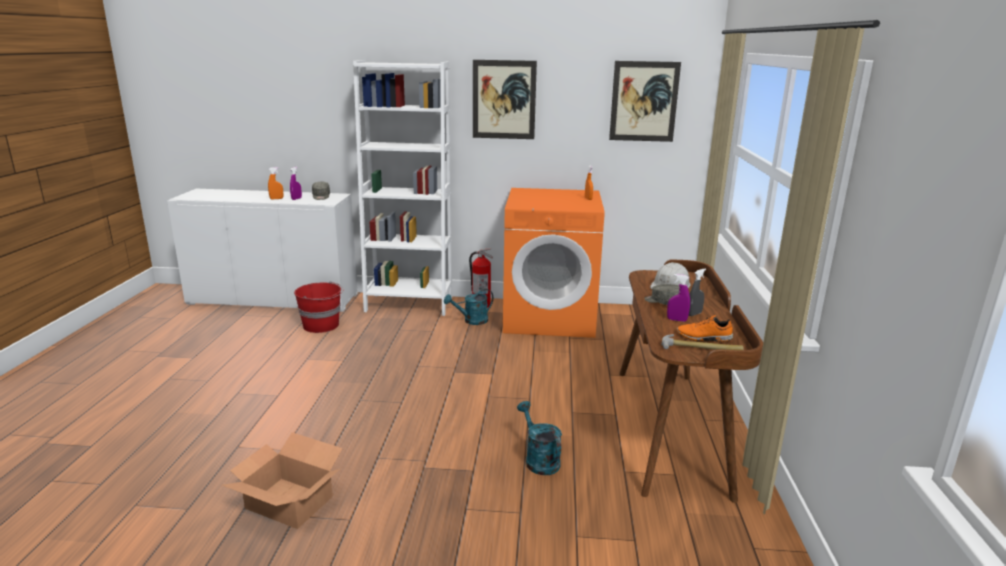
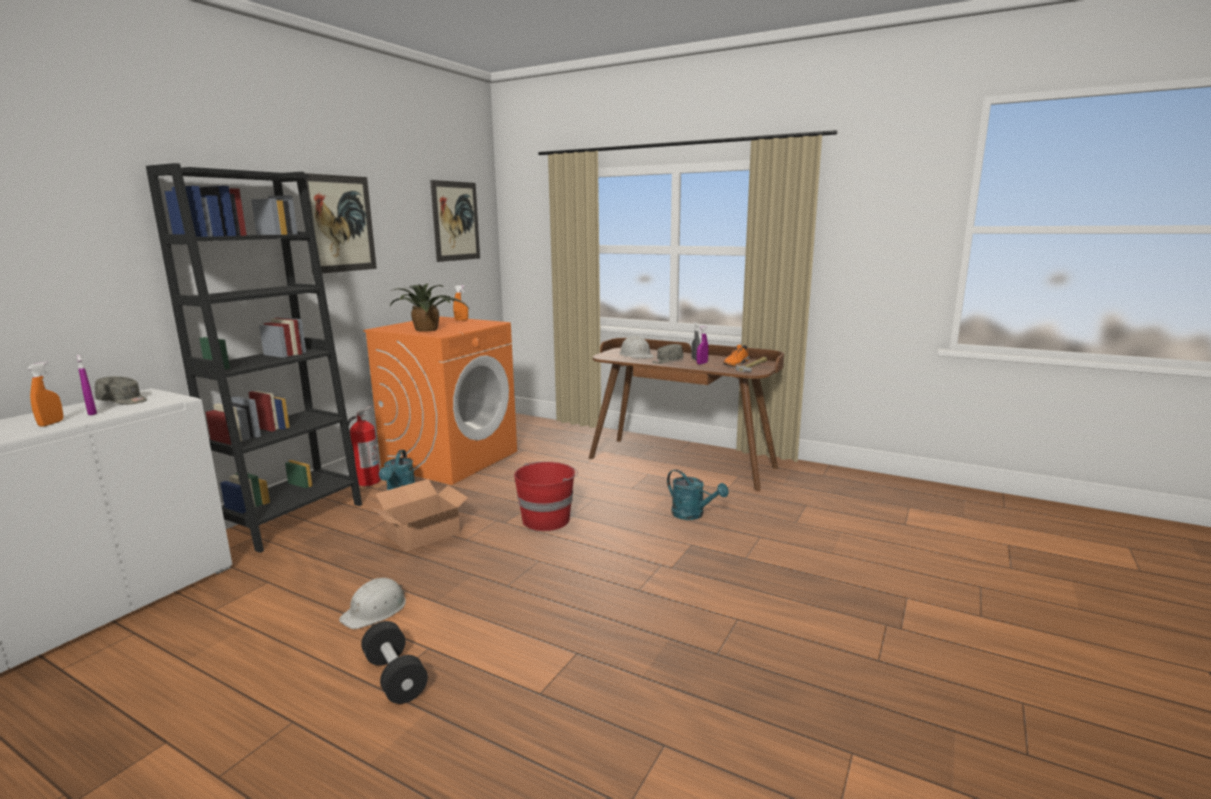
camera: 65 degrees left, 5 degrees down
cardboard box [222,432,343,529] -> cardboard box moved to [372,479,468,552]
red bucket [294,281,344,333] -> red bucket moved to [514,461,578,531]
white bookcase [353,60,452,316] -> black bookcase [146,163,362,553]
turquoise watering can [517,401,562,475] -> turquoise watering can turned 135 degrees counterclockwise [667,469,729,520]
none -> white hard hat [339,578,406,629]
none -> black dumbbell [361,621,428,704]
none -> potted plant [390,283,468,332]

